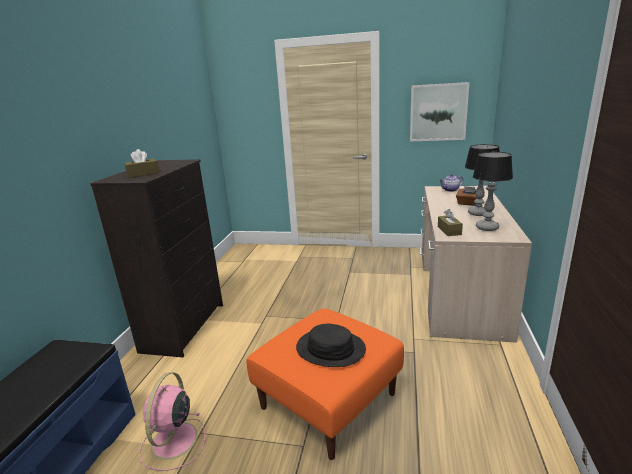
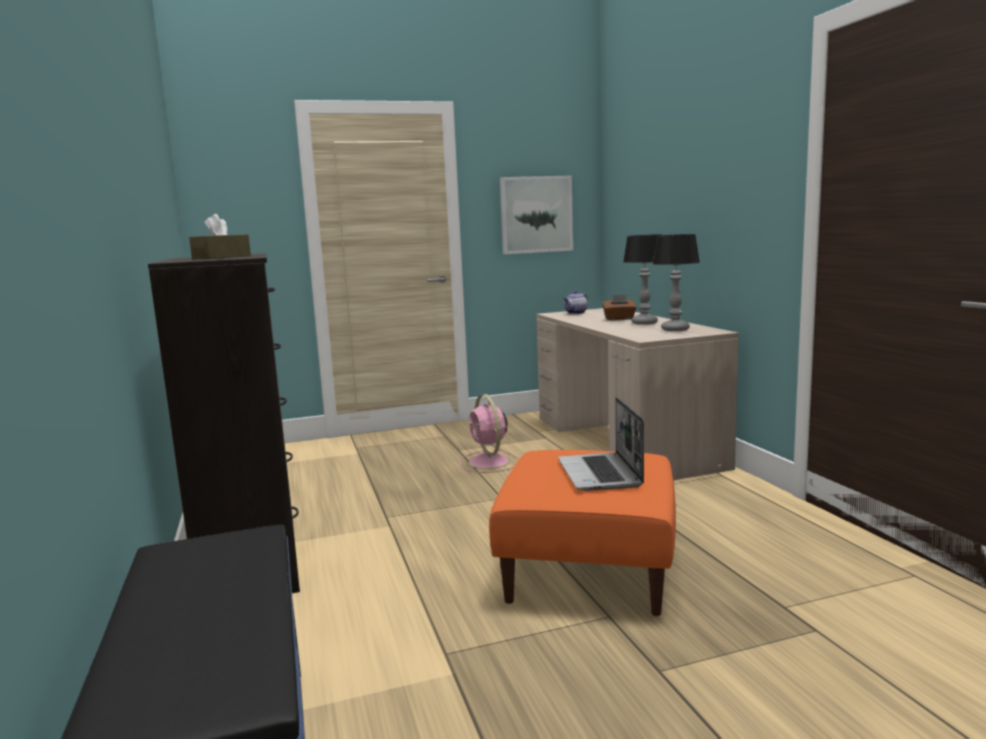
camera: 30 degrees left, 10 degrees down
pink fan [139,372,205,471] -> pink fan moved to [460,394,519,473]
black hat [296,324,366,367] -> laptop [558,397,644,491]
brown tissue box [438,209,463,236] -> none

